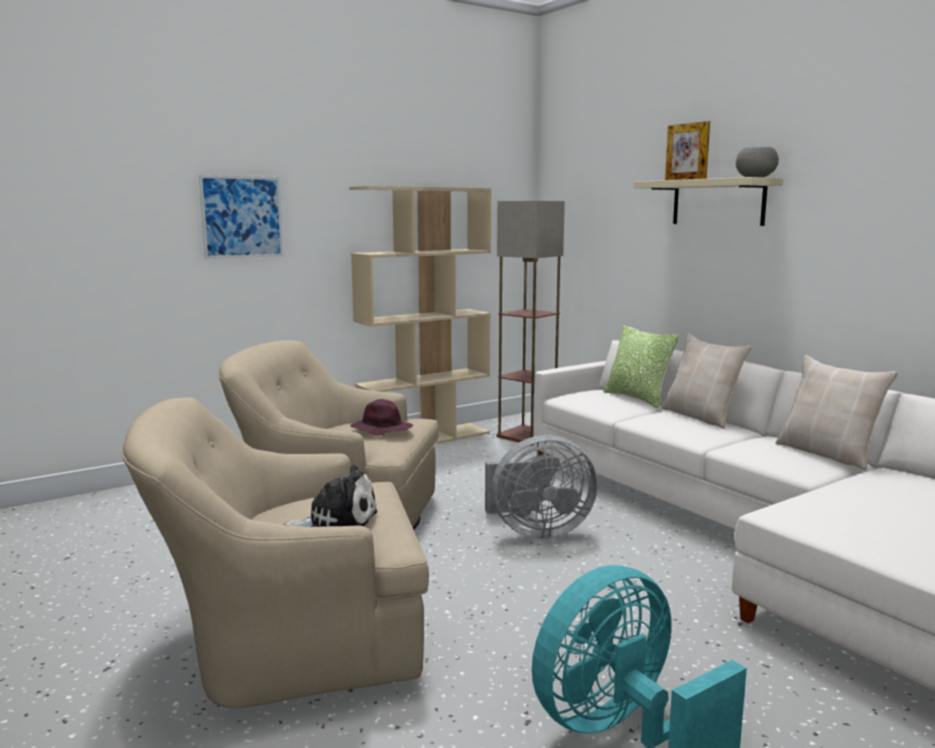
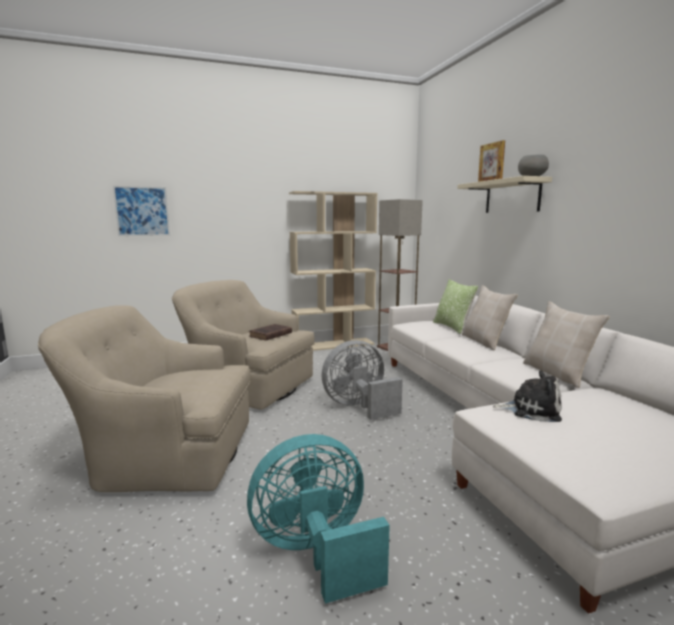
camera: 15 degrees right, 0 degrees up
picture [199,175,283,259] -> picture moved to [113,186,170,236]
plush toy [283,465,377,527] -> plush toy moved to [493,370,562,422]
purple hat [350,399,413,436] -> brown book [249,324,292,341]
grey fan [485,435,597,539] -> grey fan turned 150 degrees clockwise [322,340,403,420]

